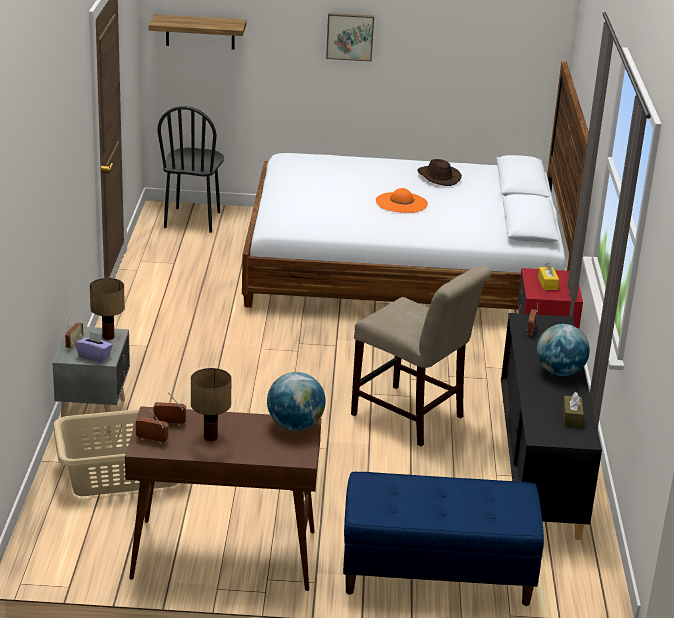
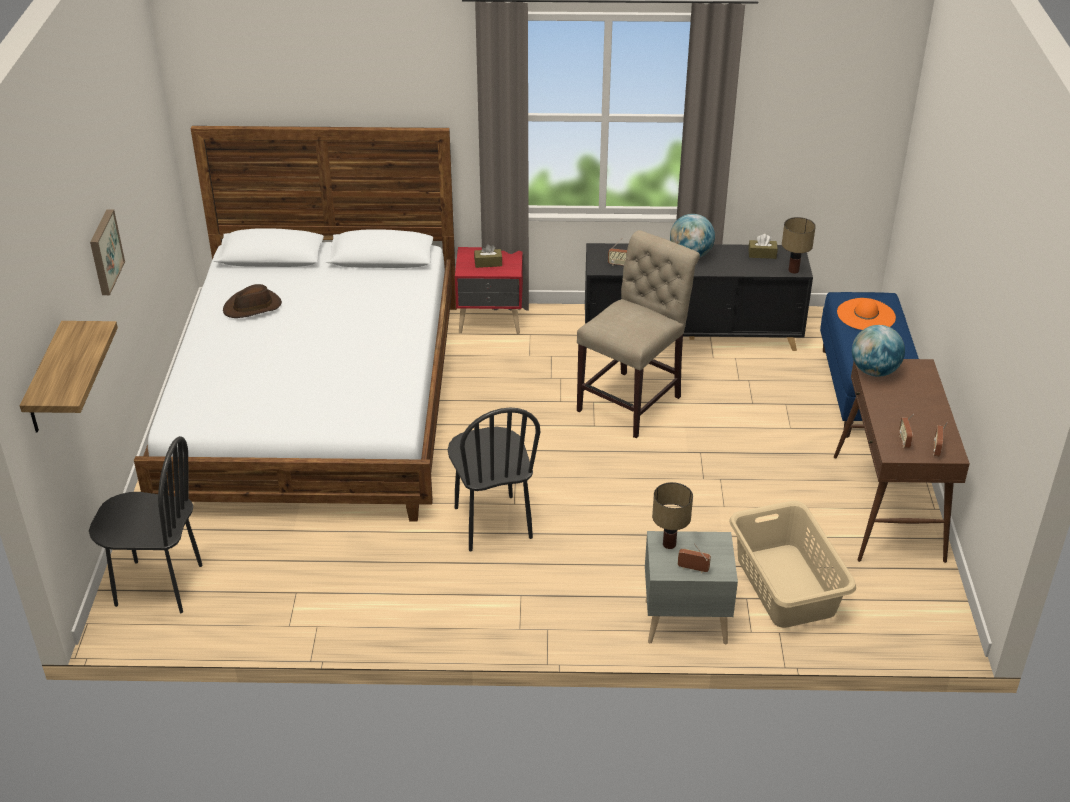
camera: 90 degrees left, 10 degrees up
purple tissue box [75,331,113,362] -> none
table lamp [191,368,232,441] -> table lamp moved to [782,217,816,274]
orange hat [376,188,428,213] -> orange hat moved to [837,298,896,330]
yellow tissue box [538,263,559,290] -> brown tissue box [474,244,502,268]
none -> black chair [448,408,540,551]

